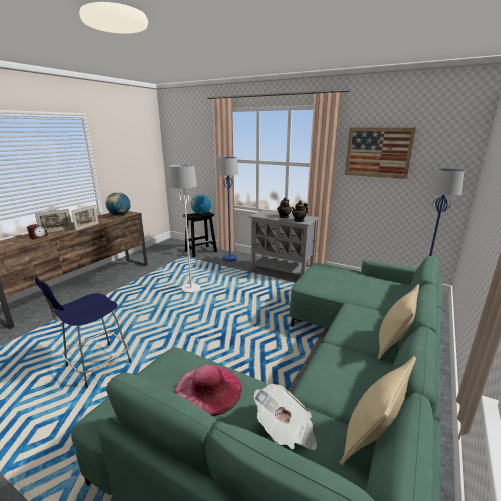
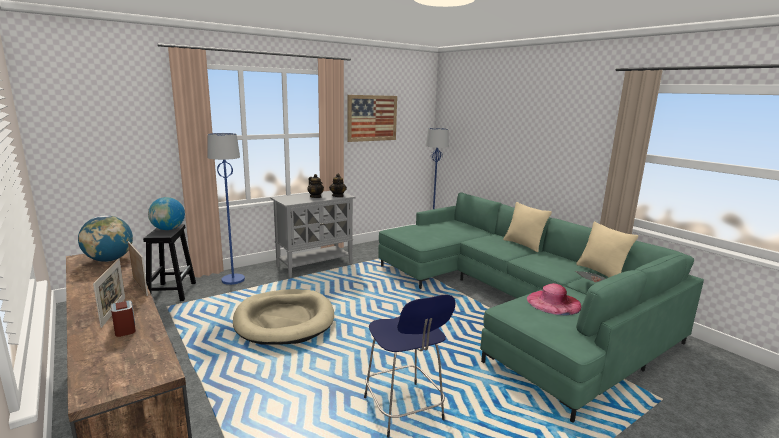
camera: 65 degrees left, 5 degrees down
white floor lamp [170,164,200,293] -> beige dog bed [233,289,334,345]

